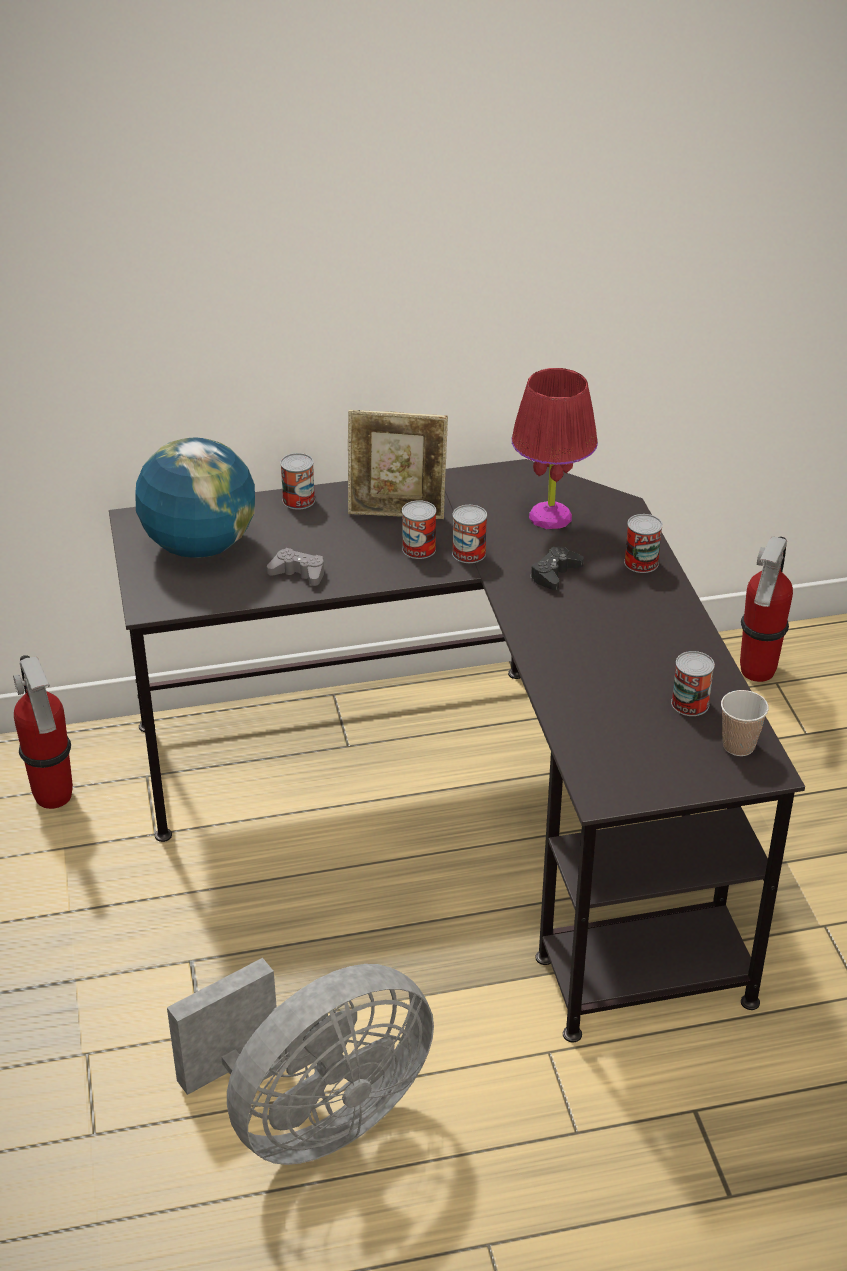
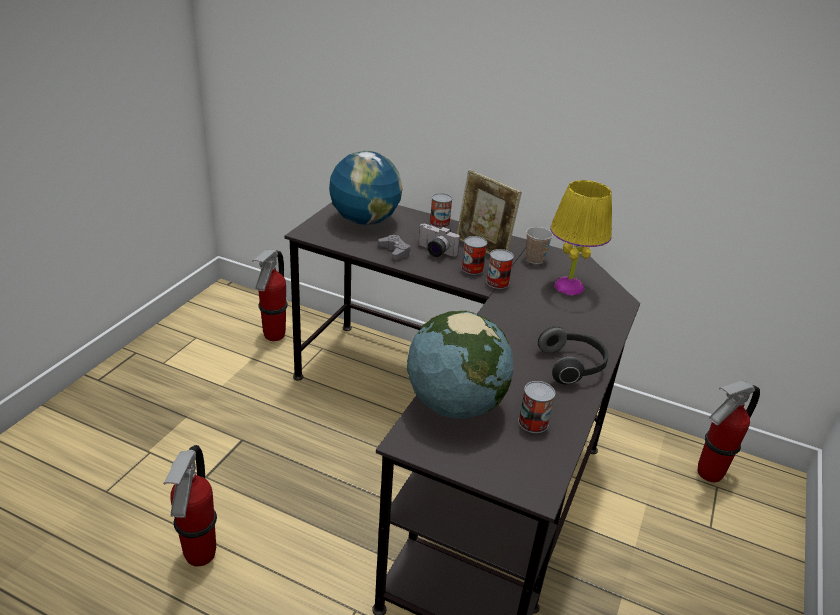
camera: 35 degrees right, 5 degrees down
grey fan [167,958,434,1165] -> fire extinguisher [163,445,217,566]
red table lamp [512,368,598,529] -> yellow table lamp [550,180,612,295]
black game controller [530,546,584,590] -> none
can [624,514,663,573] -> none
cup [721,690,769,756] -> cup moved to [526,227,553,264]
none -> globe [407,311,513,419]
none -> camera [419,224,460,257]
none -> headphones [538,326,608,384]

